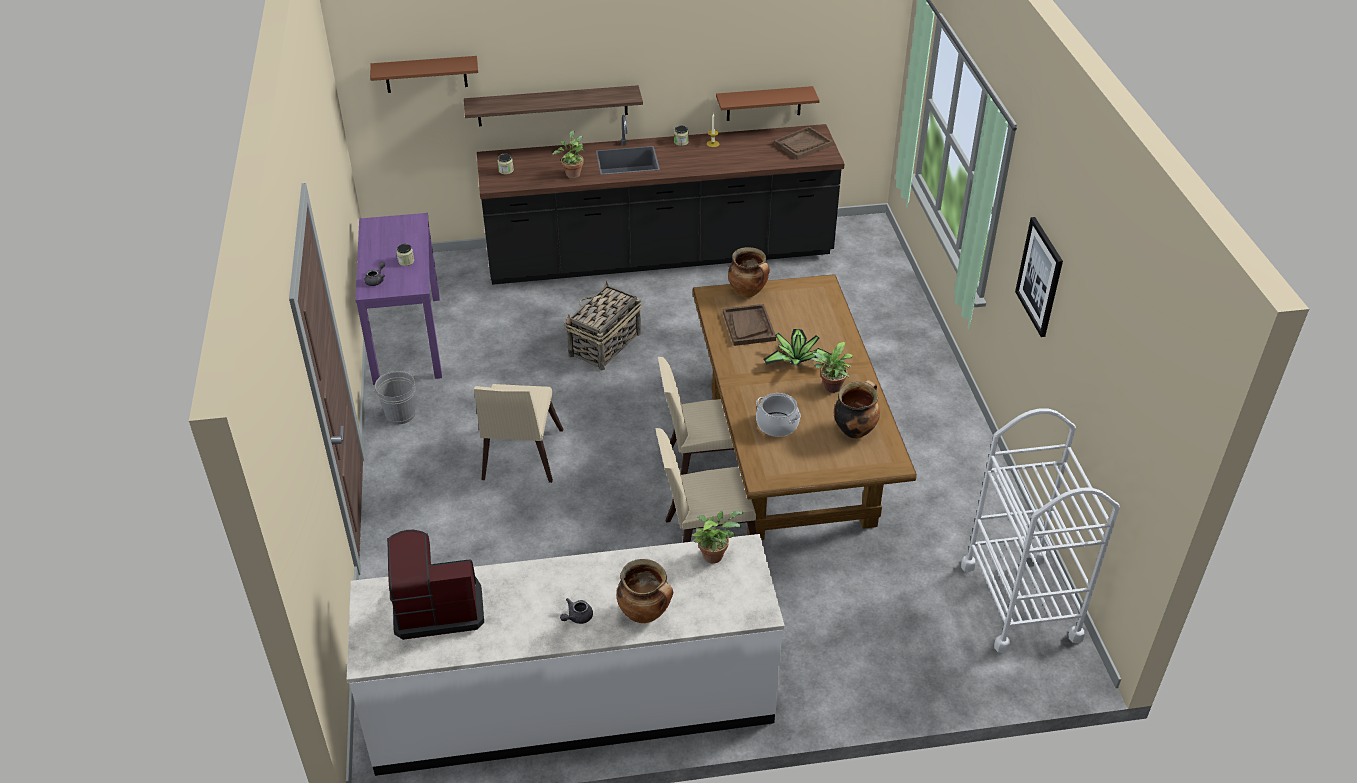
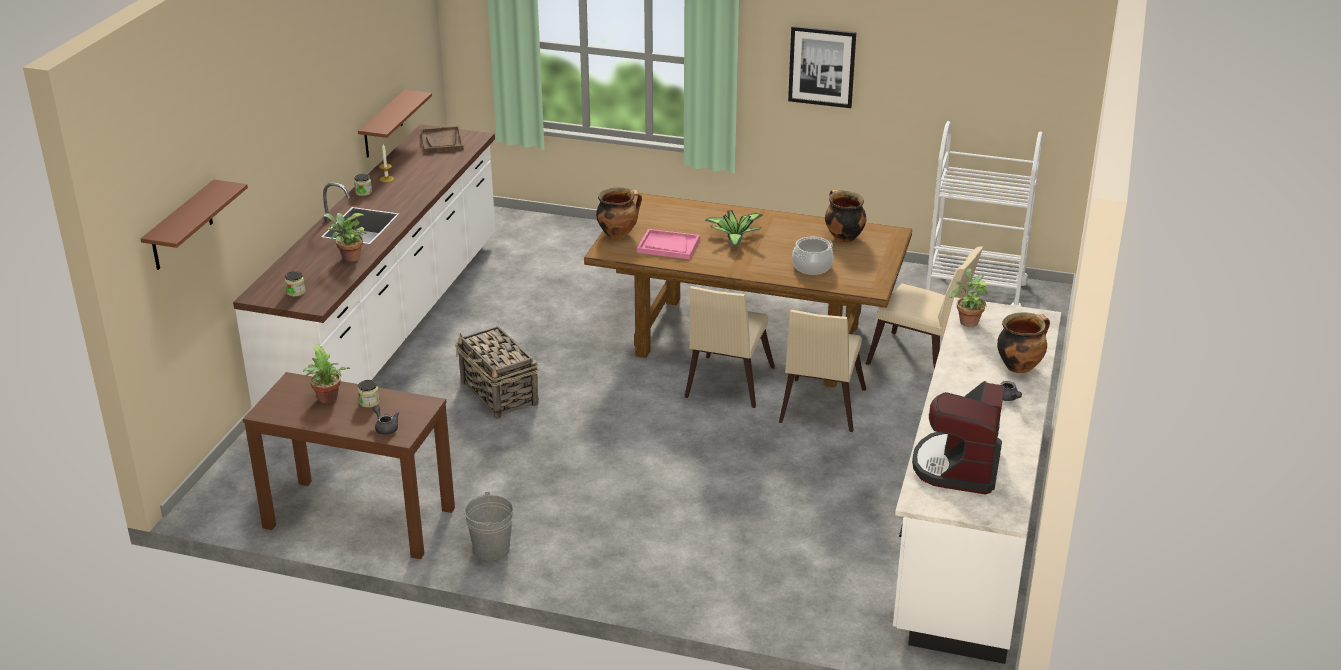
camera: 65 degrees left, 10 degrees down
purple console table [355,213,442,385] -> brown console table [243,372,455,559]
shelf [464,85,643,126] -> none
beige chair [474,384,563,483] -> beige chair moved to [866,246,983,369]
black counter [477,115,844,285] -> white counter [233,124,495,408]
brown tray [723,304,776,346] -> pink tray [637,229,700,259]
potted plant [810,342,853,393] -> potted plant moved to [303,344,350,403]

